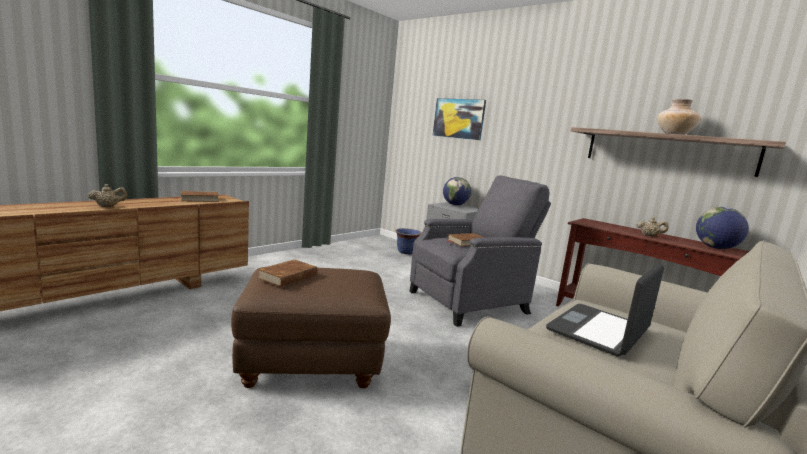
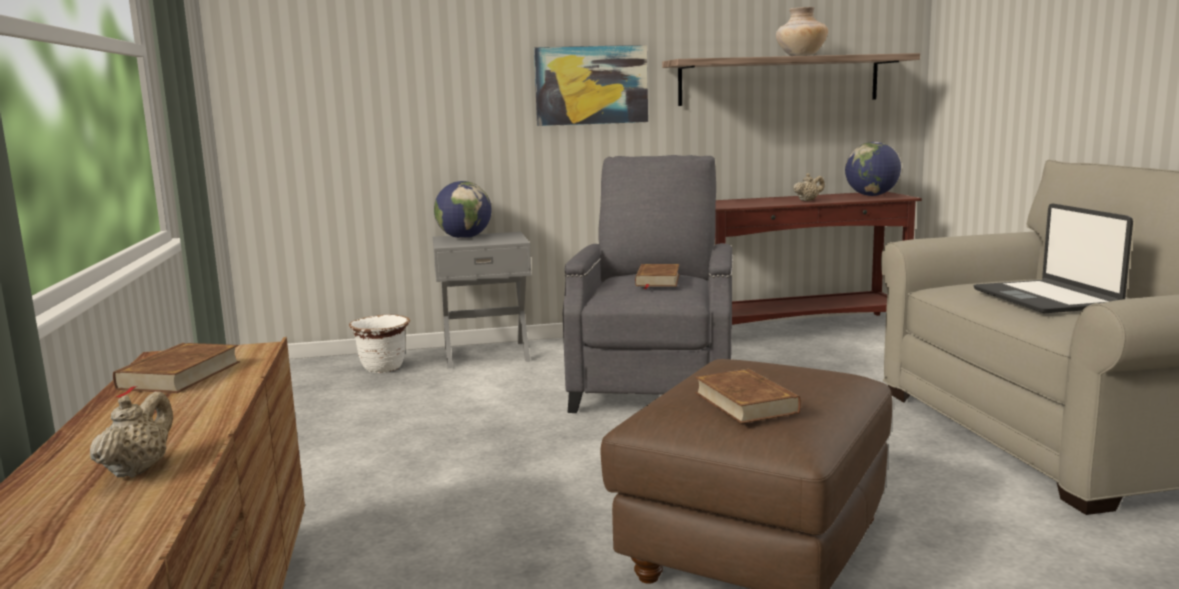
camera: 50 degrees left, 0 degrees up
blue planter [395,228,422,255] -> white planter [349,315,410,373]
picture [433,98,486,140] -> picture moved to [534,45,648,126]

